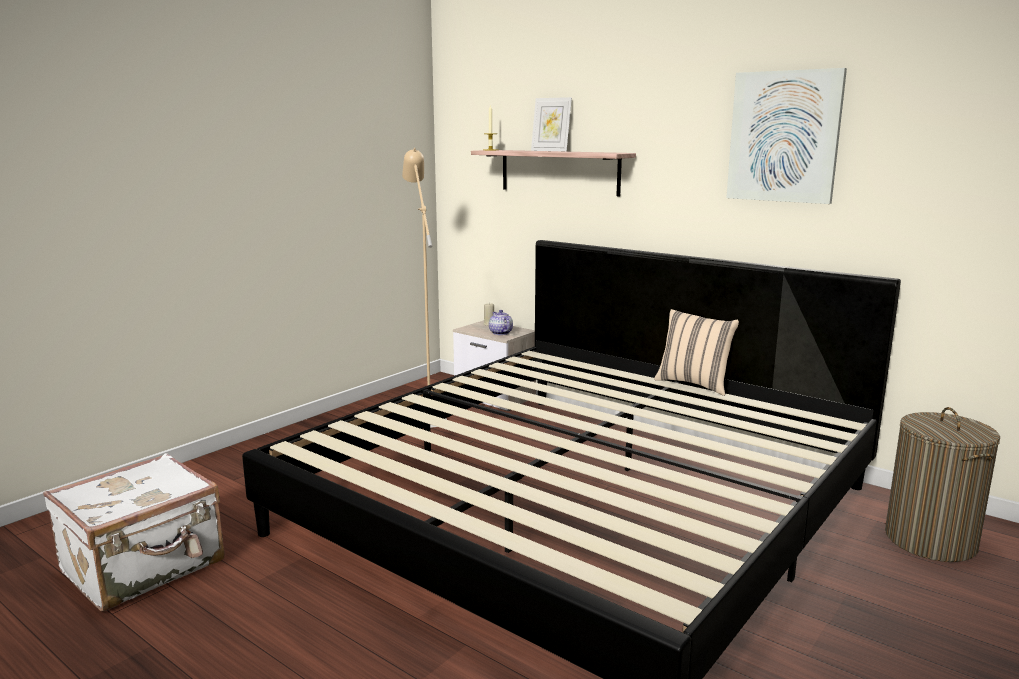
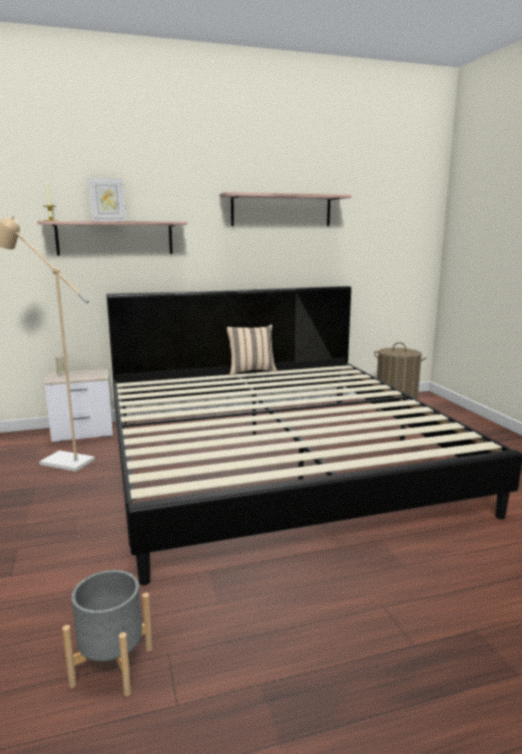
camera: 55 degrees left, 0 degrees up
white suitcase [43,453,225,612] -> grey planter [62,570,153,696]
teapot [489,310,513,335] -> none
picture [726,68,847,204] -> shelf [220,192,351,226]

